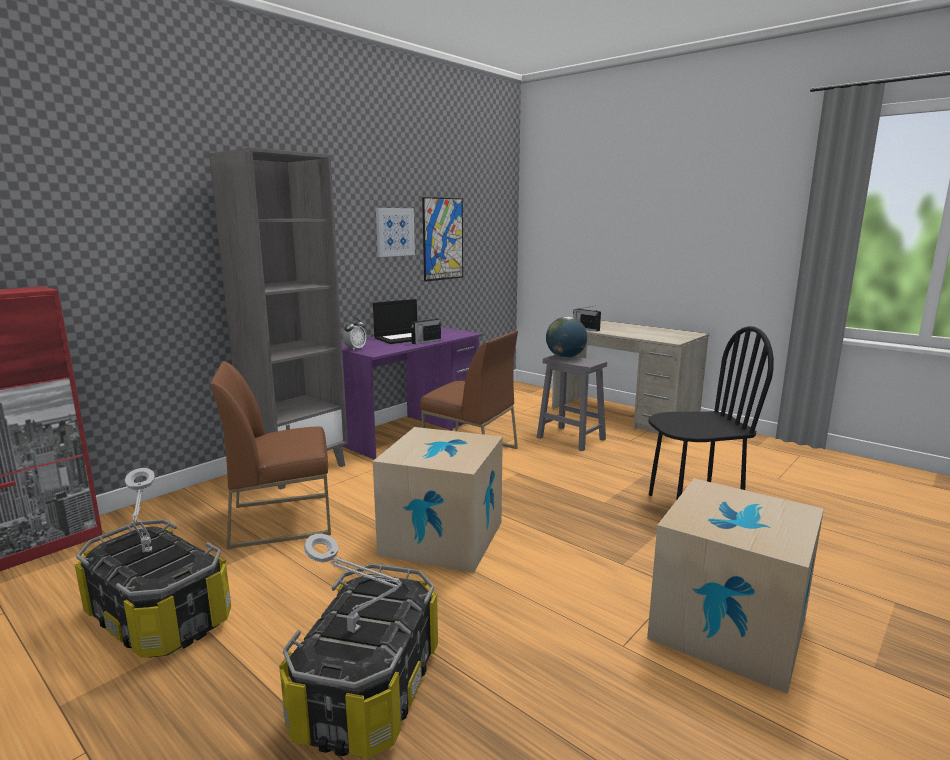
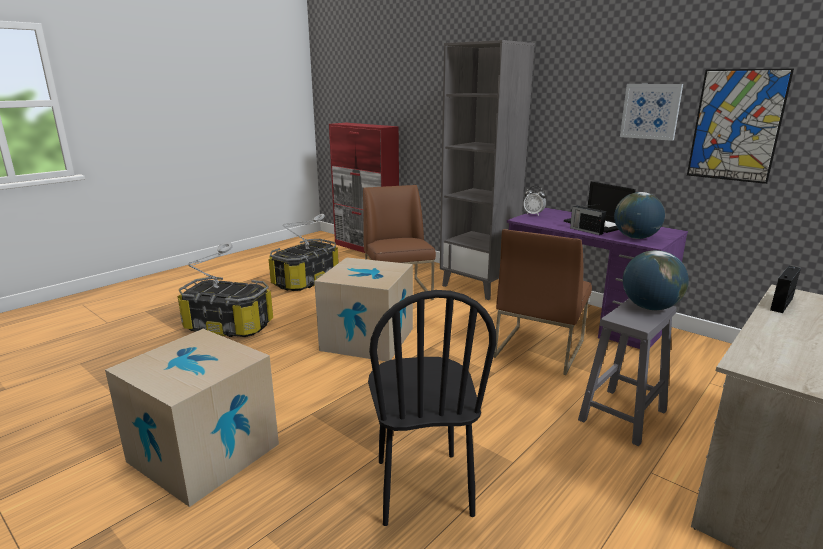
camera: 90 degrees right, 5 degrees up
none -> globe [614,192,665,239]

